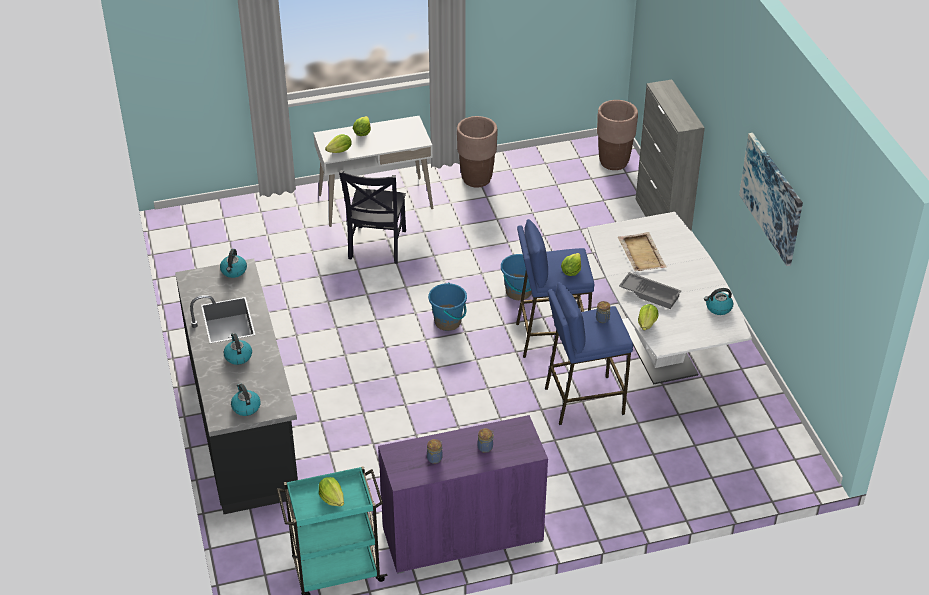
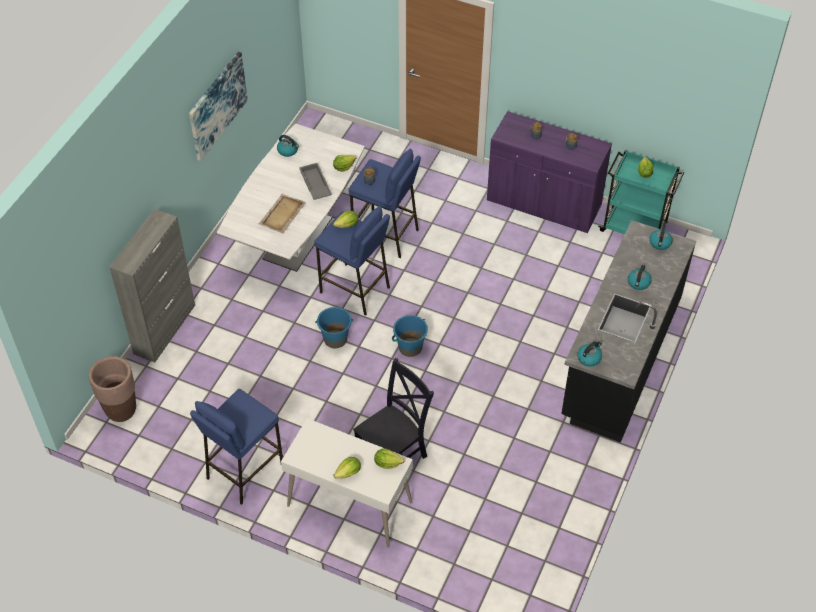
camera: 140 degrees left, 10 degrees up
brown planter [457,116,498,187] -> blue stool [190,389,283,505]

